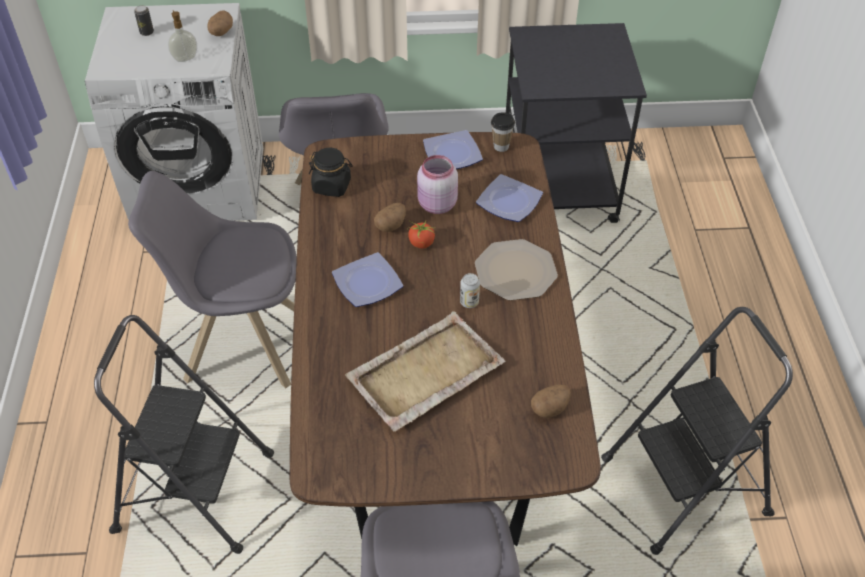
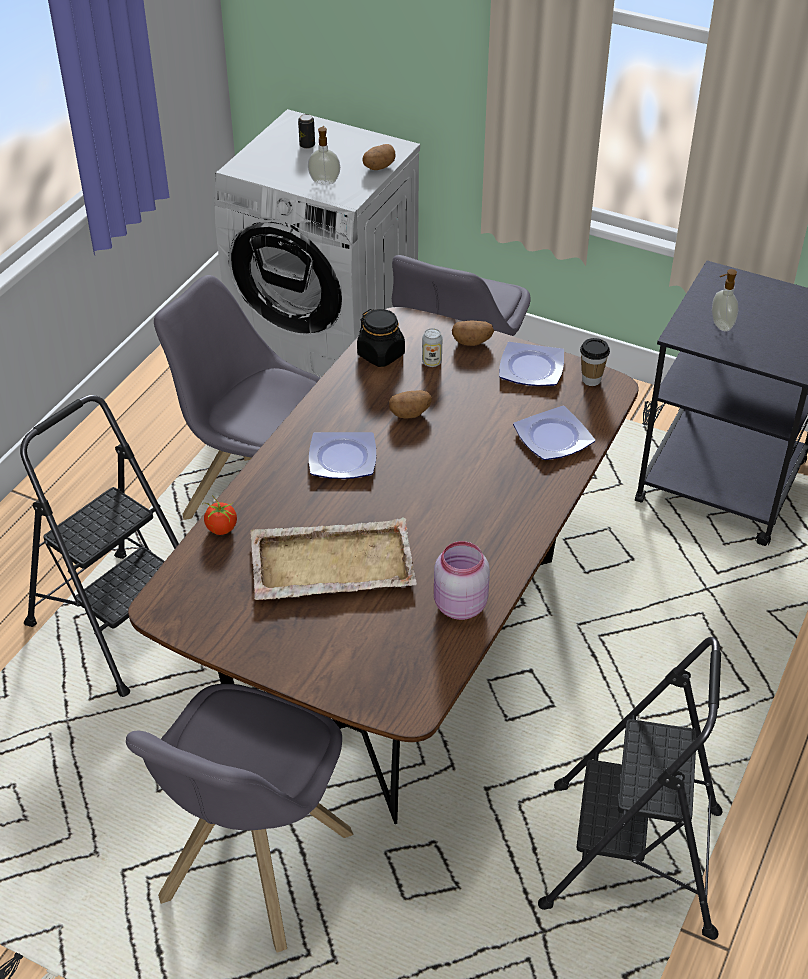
camera: 30 degrees right, 5 degrees down
tomato [407,221,435,249] -> tomato moved to [202,495,237,535]
pink jar [417,155,458,214] -> pink jar moved to [434,541,490,620]
can [460,273,480,308] -> can moved to [422,328,442,367]
plate [475,239,558,301] -> none
potato [531,384,571,418] -> potato moved to [452,321,494,346]
none -> soap dispenser [712,269,738,332]

